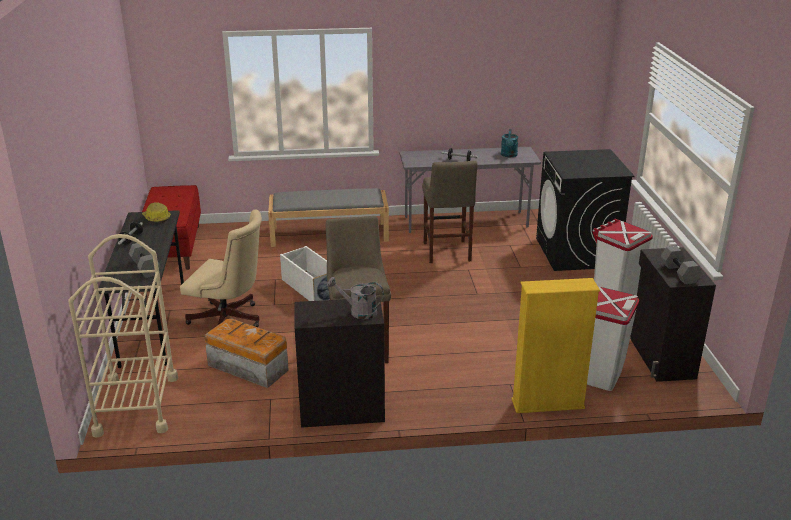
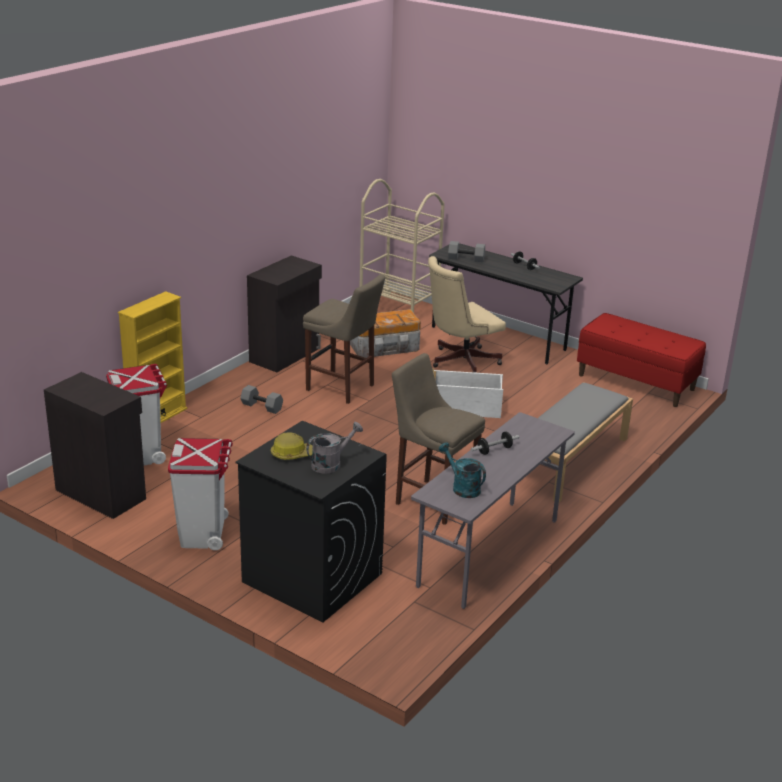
camera: 130 degrees right, 0 degrees up
hard hat [142,202,171,223] -> hard hat moved to [271,433,313,460]
grey watering can [327,277,384,319] -> grey watering can moved to [306,422,363,474]
grey dumbbell [661,246,702,285] -> grey dumbbell moved to [240,385,283,414]

